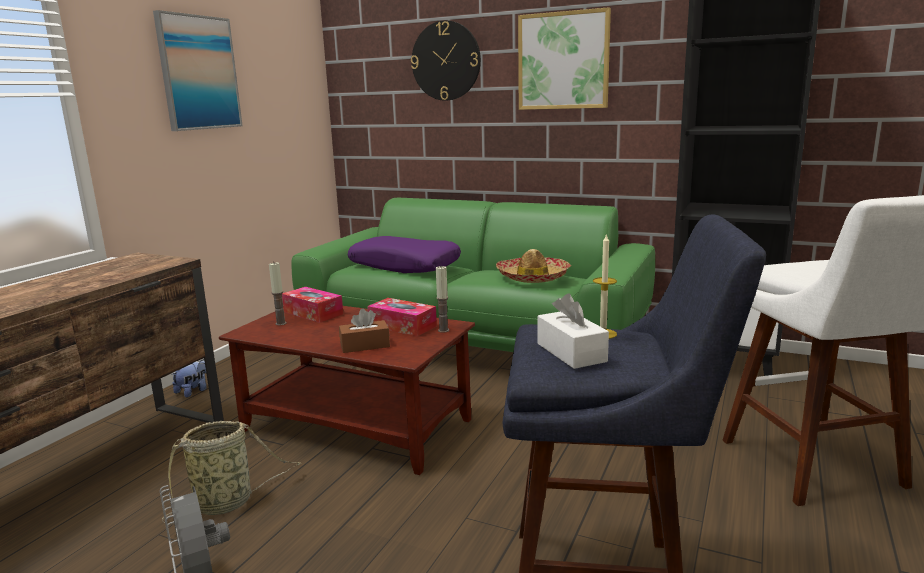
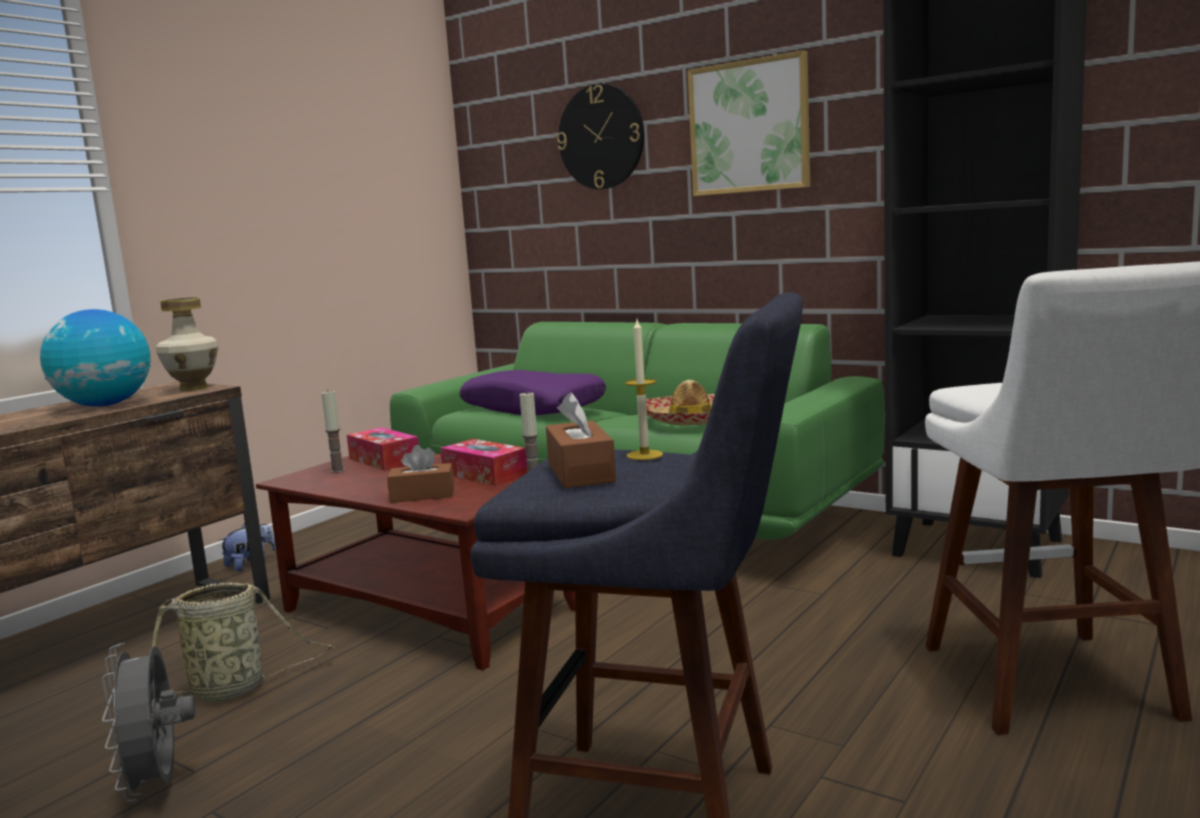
camera: 10 degrees right, 5 degrees down
picture [153,10,243,131] -> none
white tissue box [538,293,609,369] -> brown tissue box [546,392,616,488]
none -> globe [40,309,151,407]
none -> vase [156,297,219,391]

